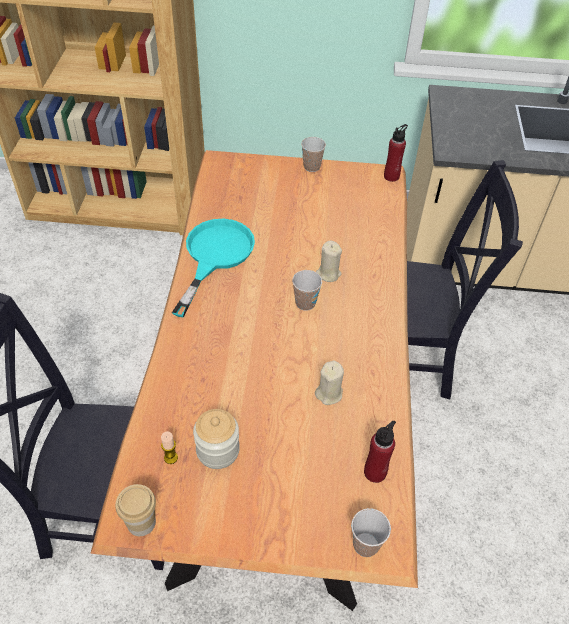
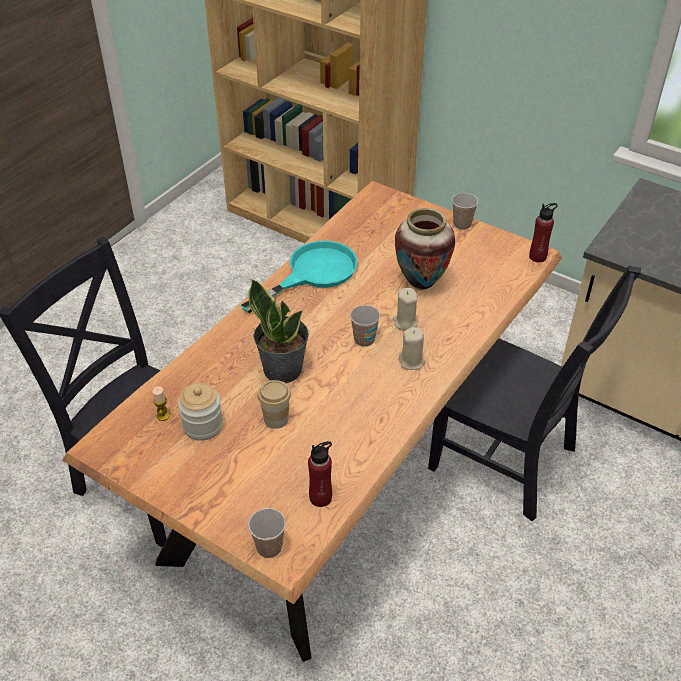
camera: 30 degrees right, 5 degrees down
cup [116,484,156,536] -> cup moved to [258,380,291,429]
beige candle [315,361,344,405] -> beige candle moved to [398,327,426,370]
none -> potted plant [248,279,309,383]
none -> vase [395,208,455,290]

